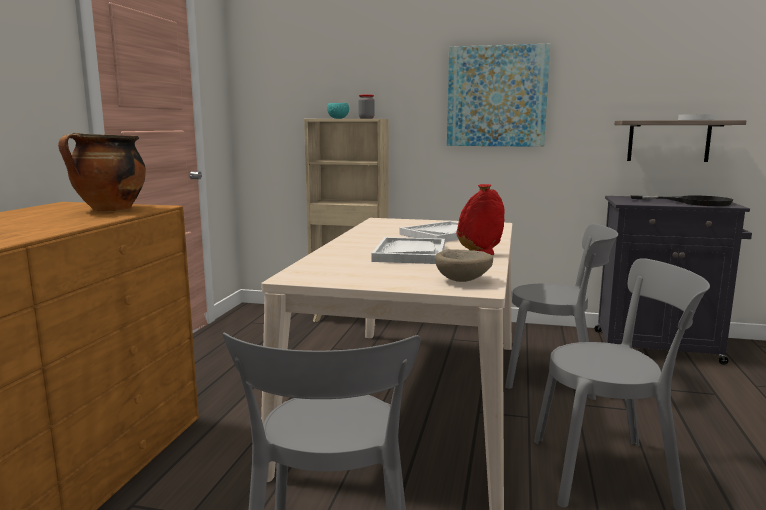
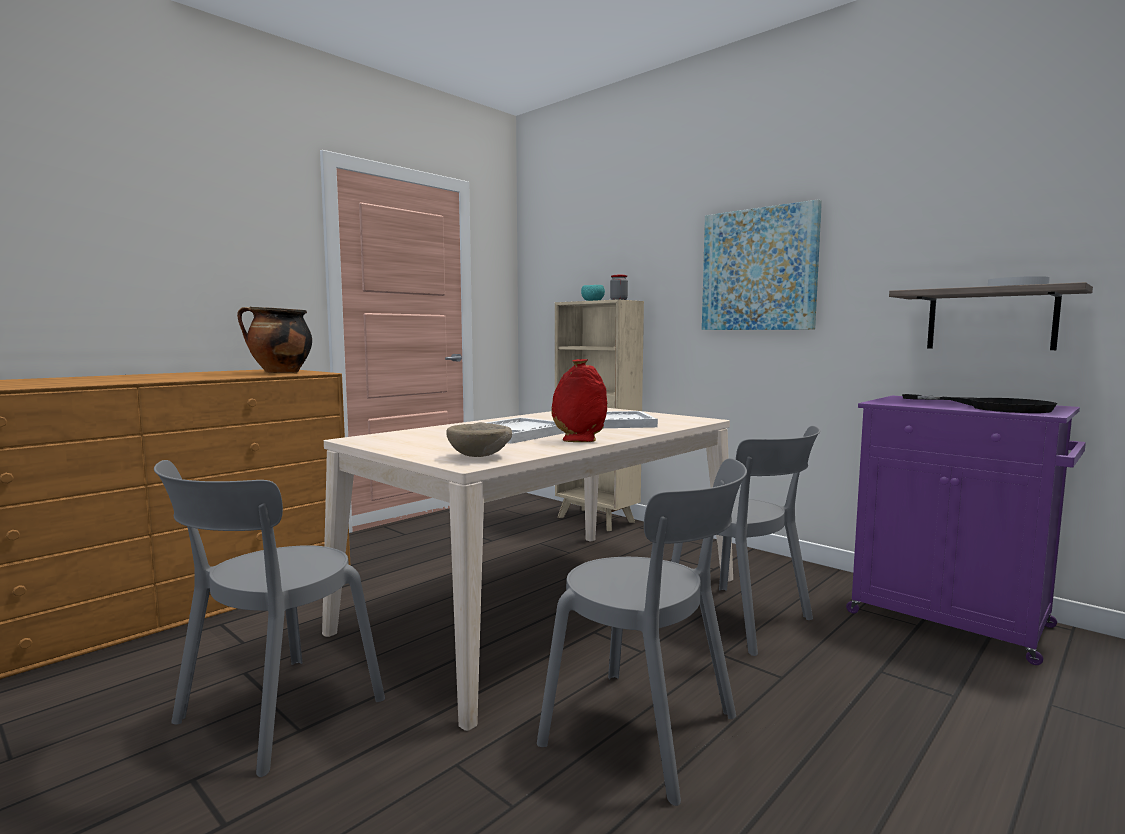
camera: 30 degrees right, 5 degrees down
black cabinet [594,196,752,365] -> purple cabinet [846,396,1086,665]

